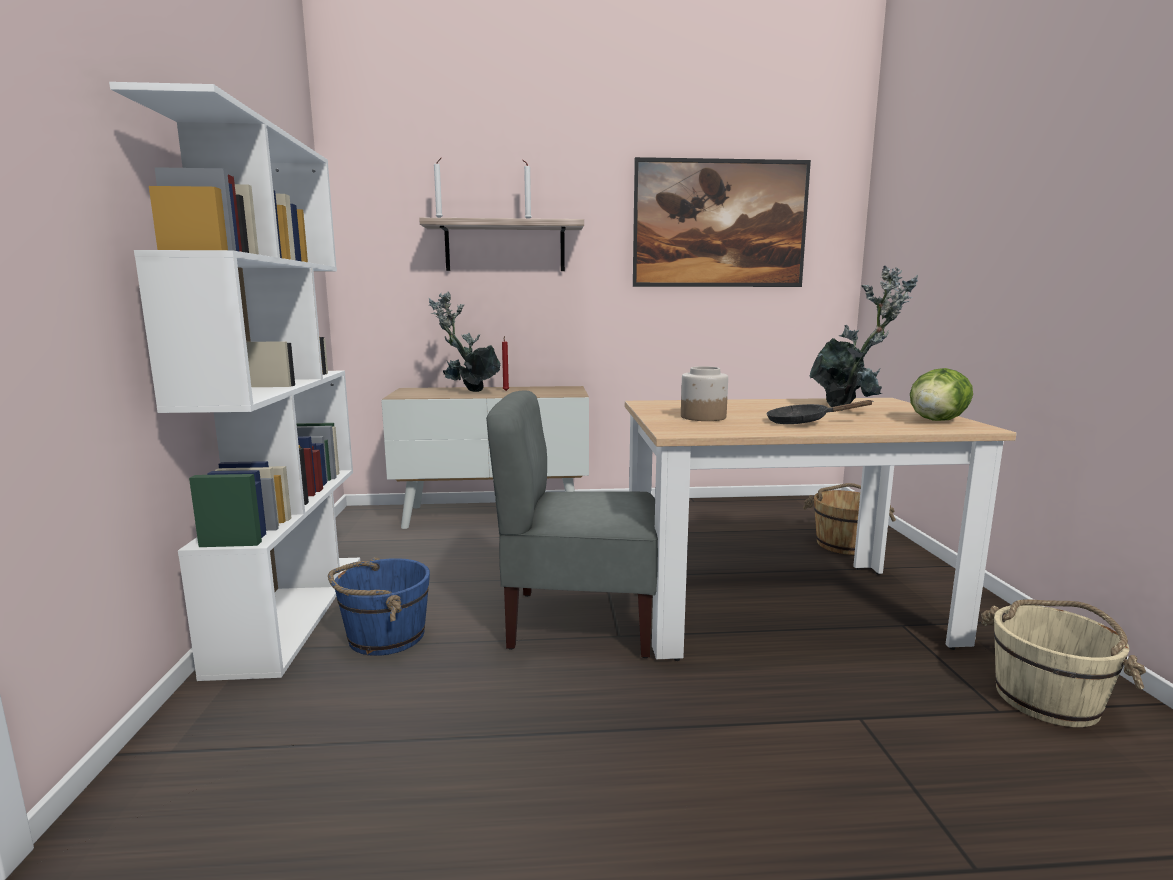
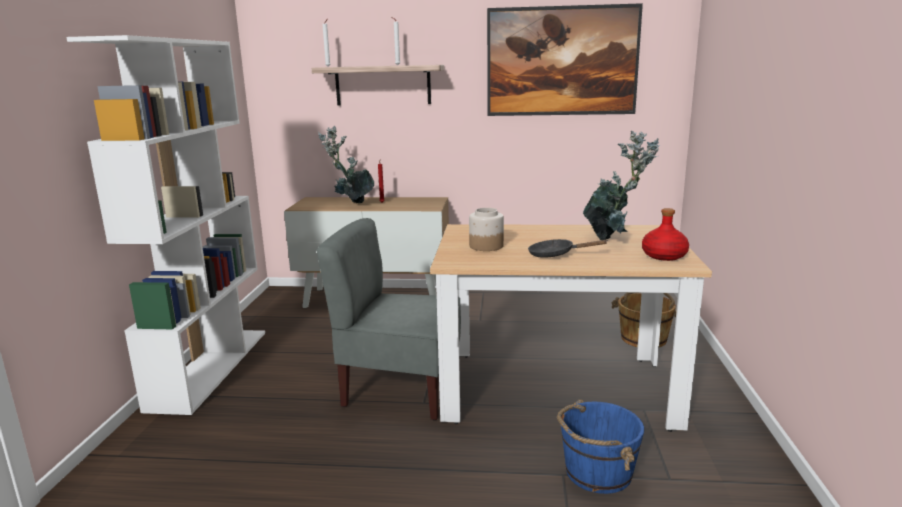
camera: 10 degrees right, 5 degrees up
blue bucket [328,558,430,656] -> blue bucket moved to [557,400,644,494]
lettuce [910,368,973,421] -> red bottle [642,208,689,261]
beige bucket [981,600,1146,727] -> none

